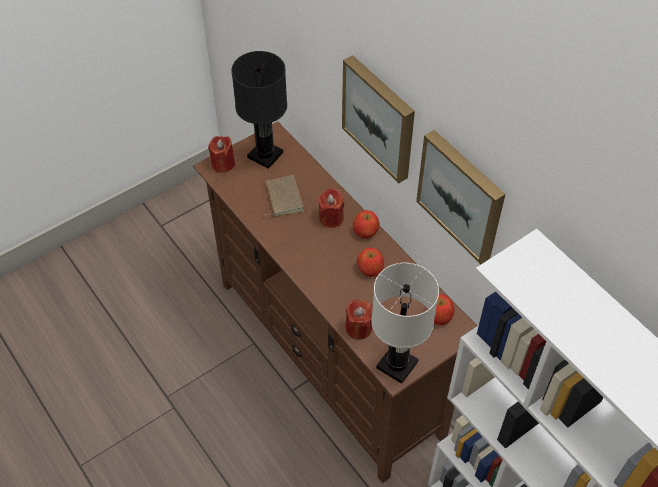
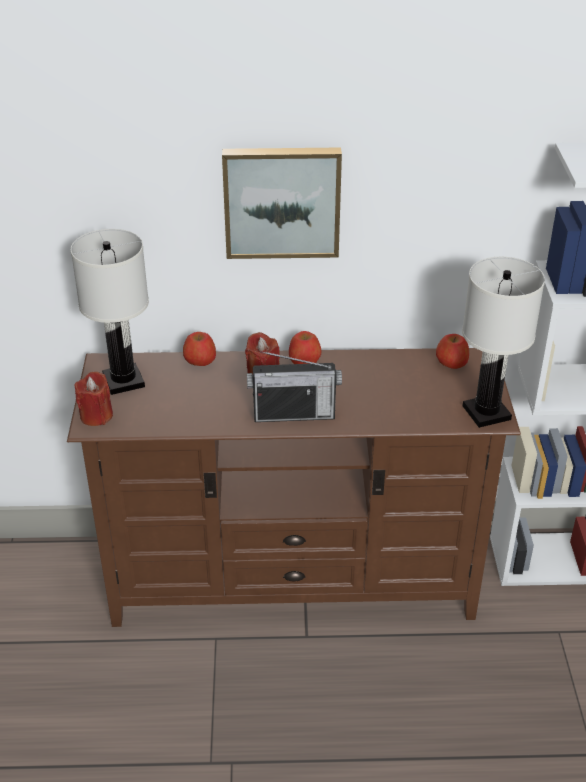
camera: 55 degrees left, 15 degrees down
black table lamp [231,51,287,169] -> white table lamp [71,229,149,395]
brown book [264,175,304,216] -> none
red candle [346,300,373,340] -> none
apple [357,248,384,277] -> apple moved to [183,332,216,366]
picture [416,130,505,264] -> none
none -> radio [247,351,342,422]

